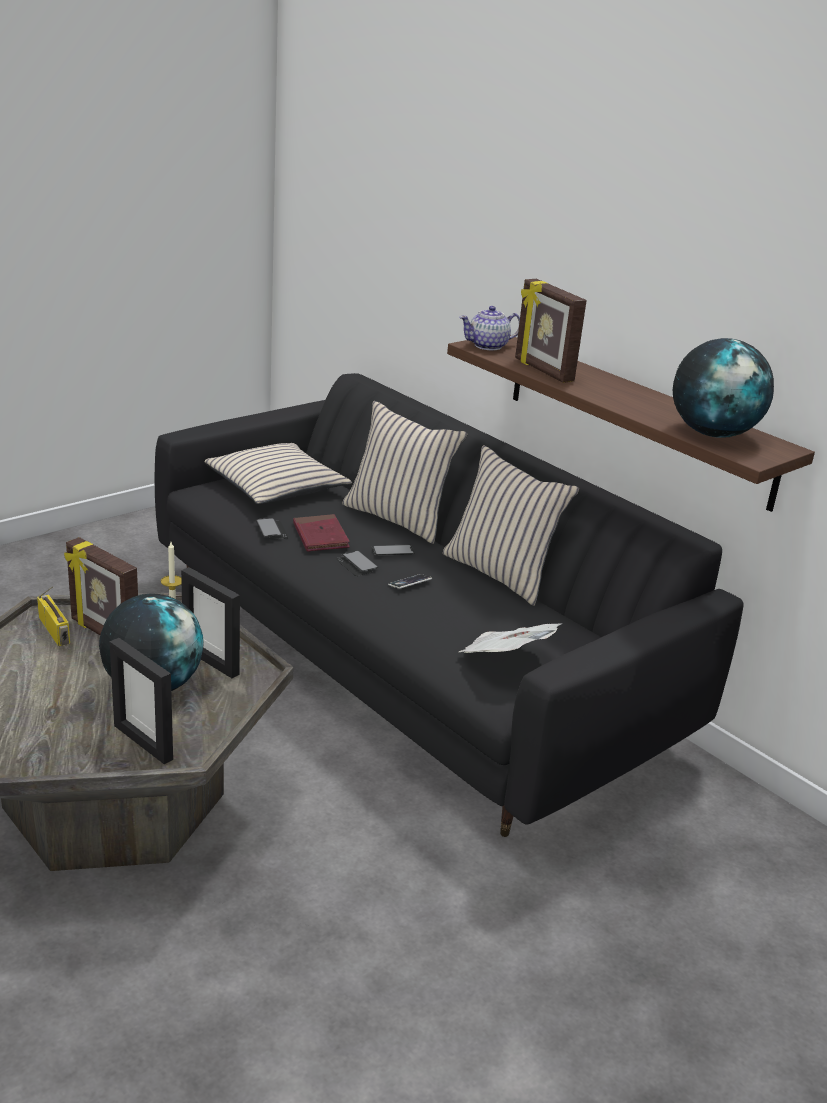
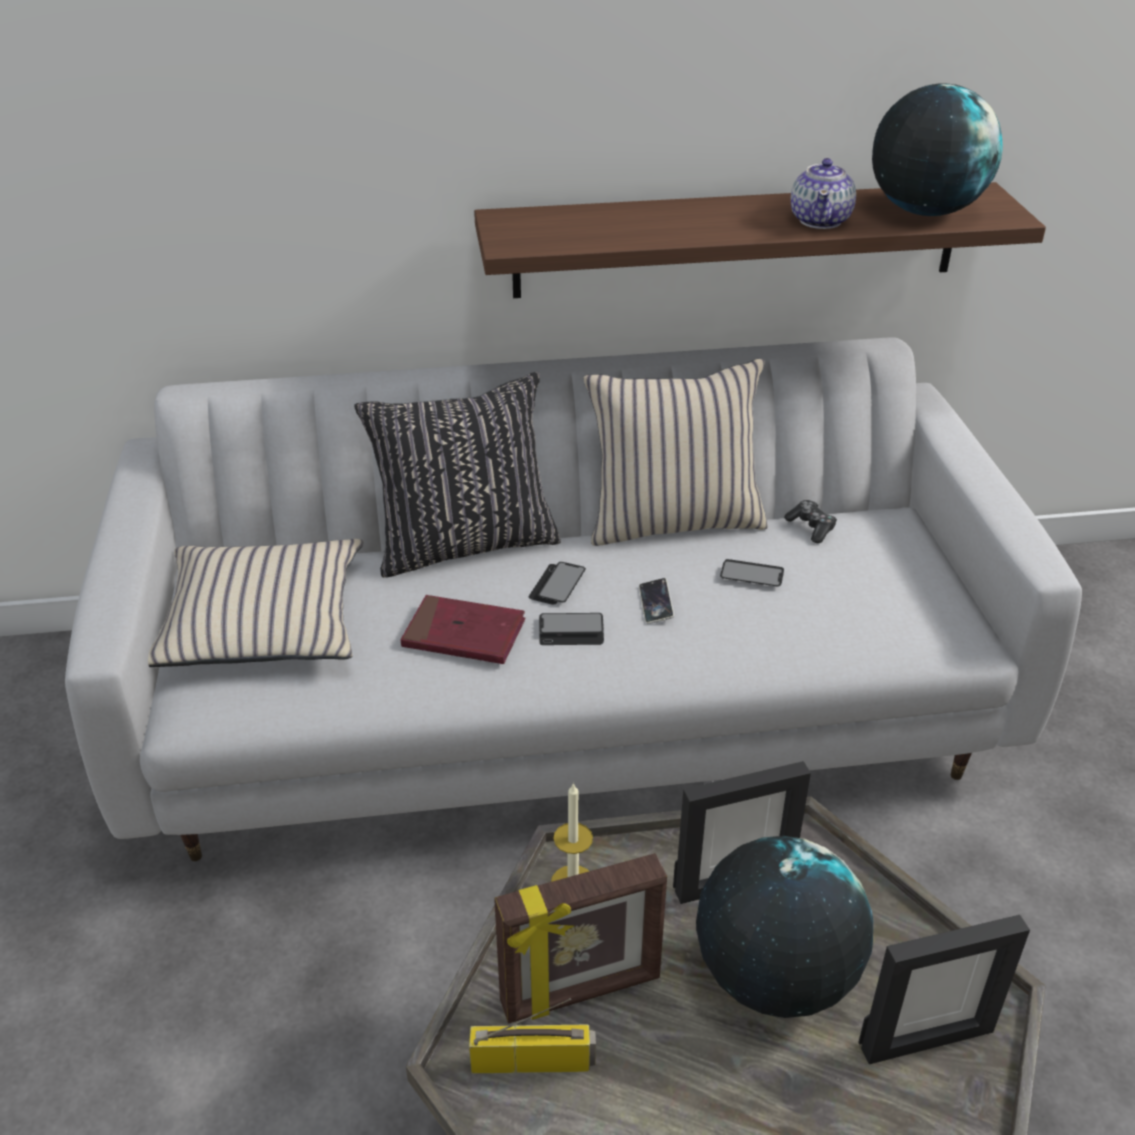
camera: 55 degrees left, 10 degrees up
black sofa [155,373,744,837] -> white sofa [65,337,1082,861]
phone [256,518,289,540] -> phone moved to [720,559,784,587]
beige pillow [342,401,468,544] -> black pillow [354,372,561,578]
teapot [459,306,520,351] -> teapot moved to [791,158,856,229]
newspaper [459,623,562,653] -> none
picture frame [515,279,587,383] -> none
none -> game controller [784,500,837,543]

